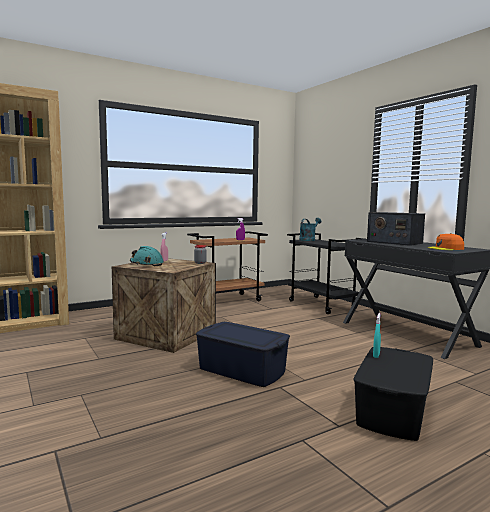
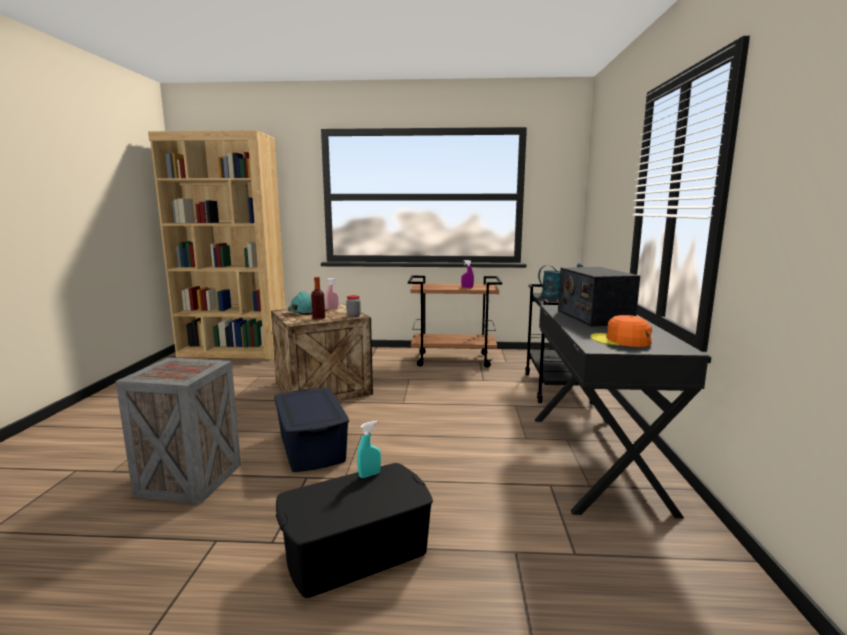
camera: 35 degrees right, 5 degrees up
none -> crate [115,358,241,504]
none -> bottle [311,277,325,320]

